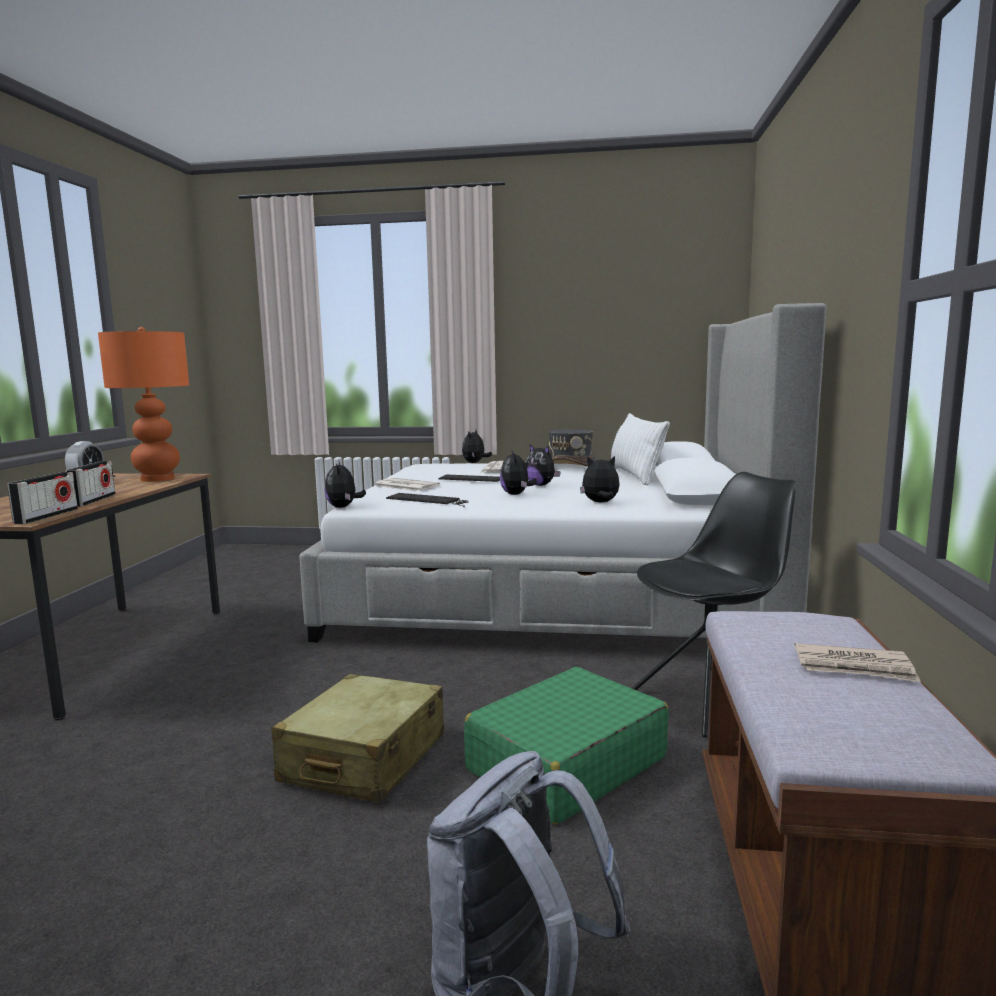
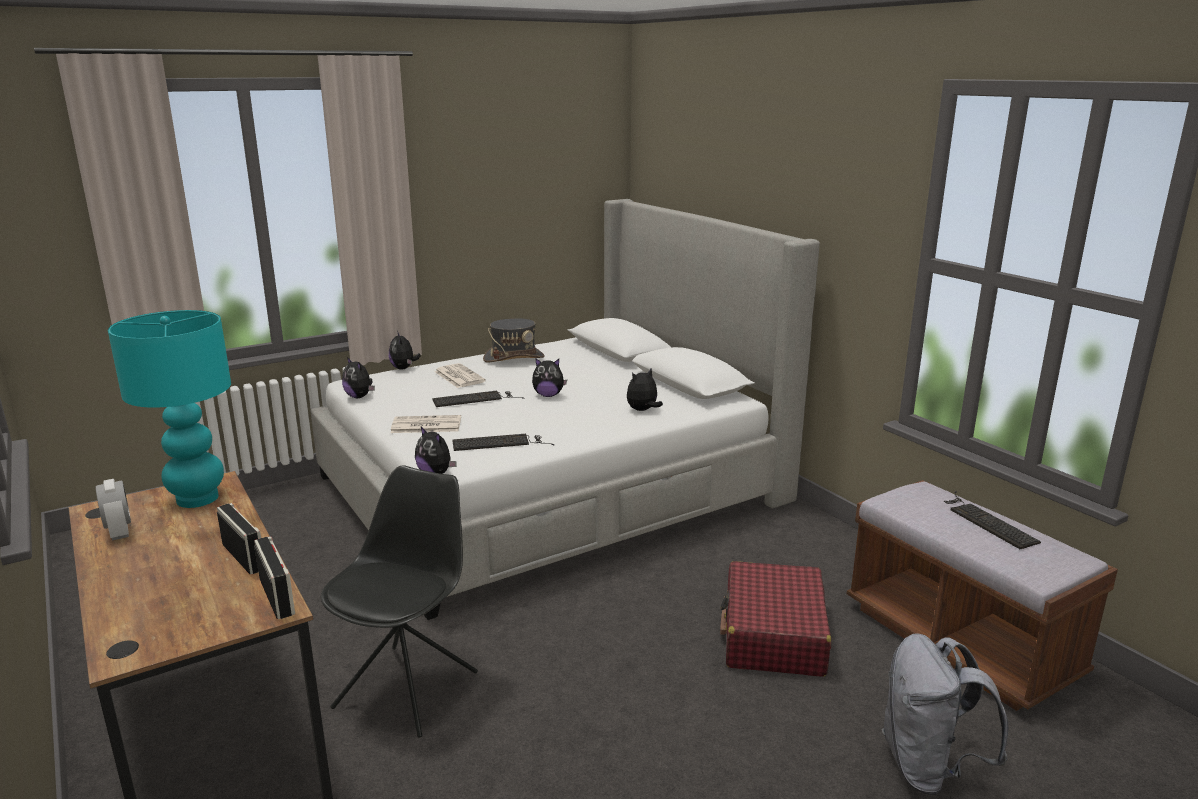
camera: 40 degrees left, 10 degrees up
orange table lamp [98,327,189,482] -> turquoise table lamp [108,310,231,508]
beige suitcase [271,674,444,803] -> none
green suitcase [464,667,669,825] -> red suitcase [720,561,831,677]
plush toy [500,451,537,495] -> plush toy moved to [342,357,375,398]
white pillow [611,413,670,485] -> none
black chair [631,472,796,737] -> black chair moved to [321,465,478,738]
newspaper [795,643,921,682] -> keyboard [944,491,1041,549]

